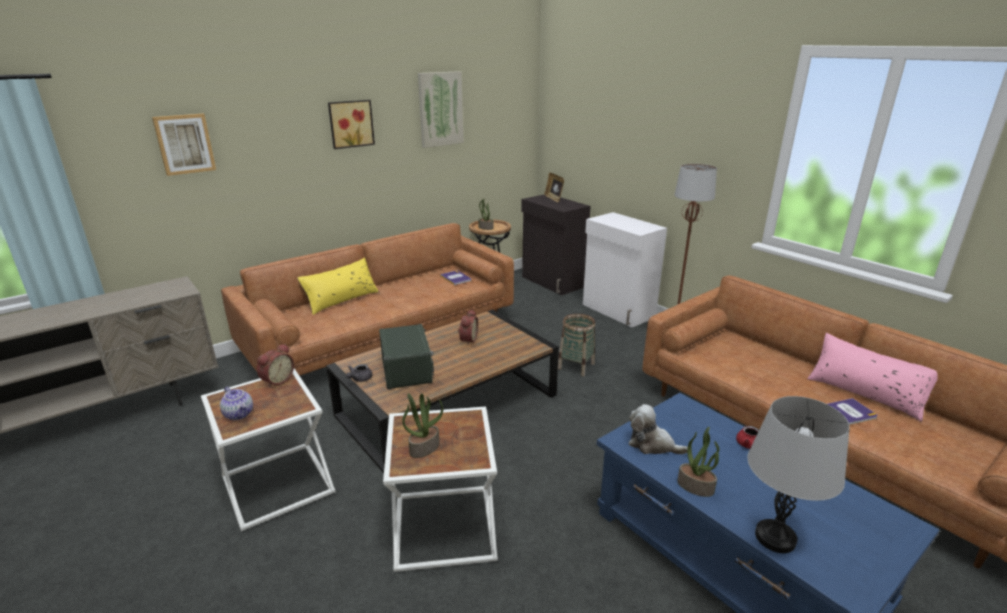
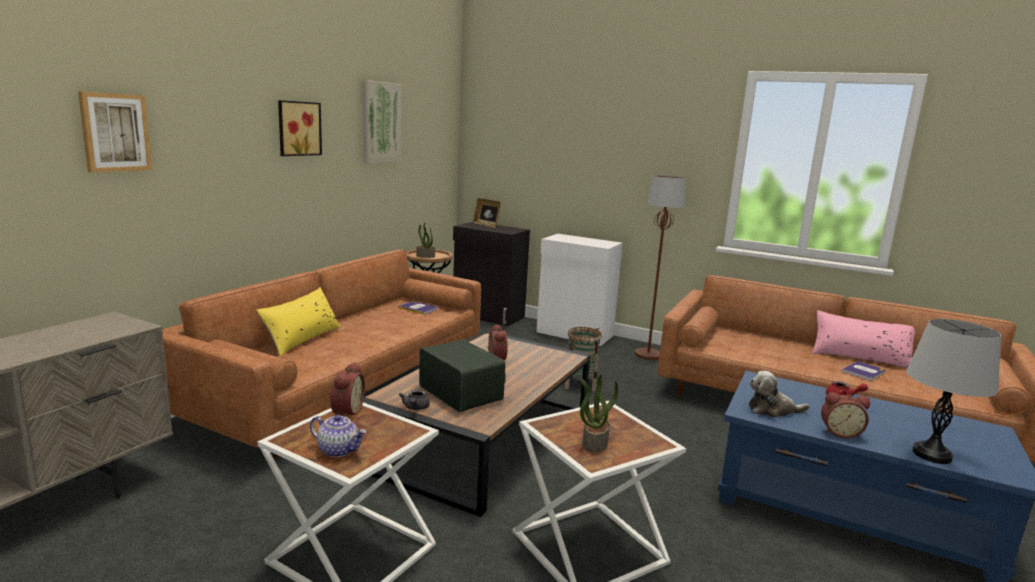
camera: 25 degrees left, 10 degrees down
potted plant [677,427,719,497] -> alarm clock [821,392,870,438]

